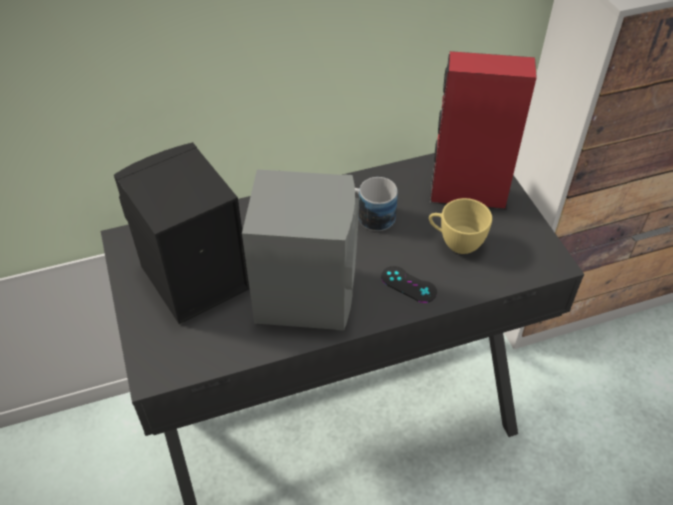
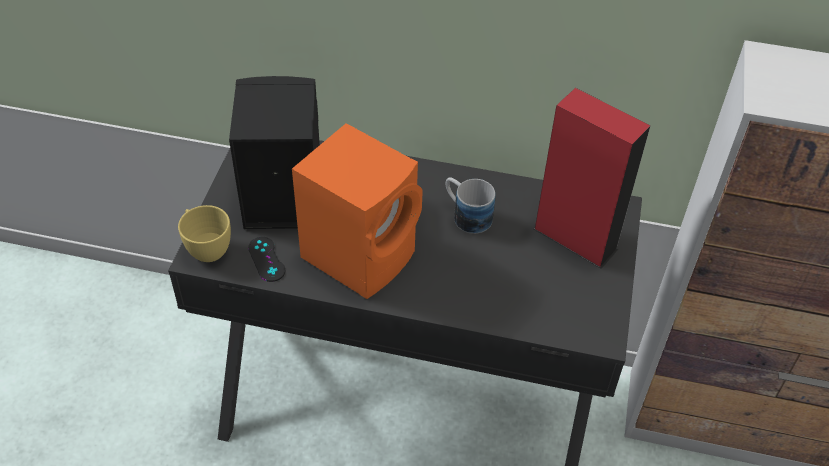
camera: 30 degrees right, 0 degrees up
grey speaker [242,169,359,331] -> orange speaker [292,123,423,299]
black game controller [381,266,437,303] -> black game controller moved to [248,237,286,282]
yellow cup [429,198,492,254] -> yellow cup moved to [178,205,231,262]

